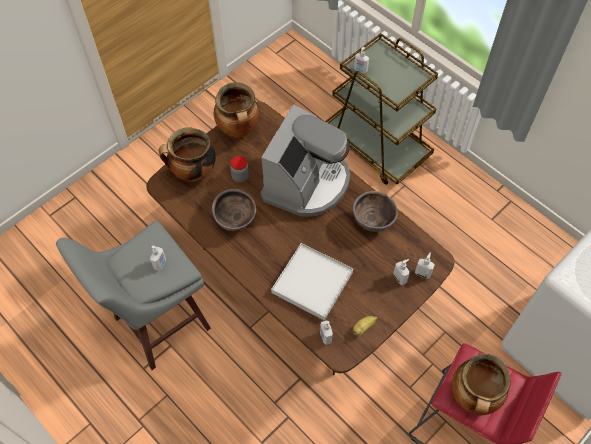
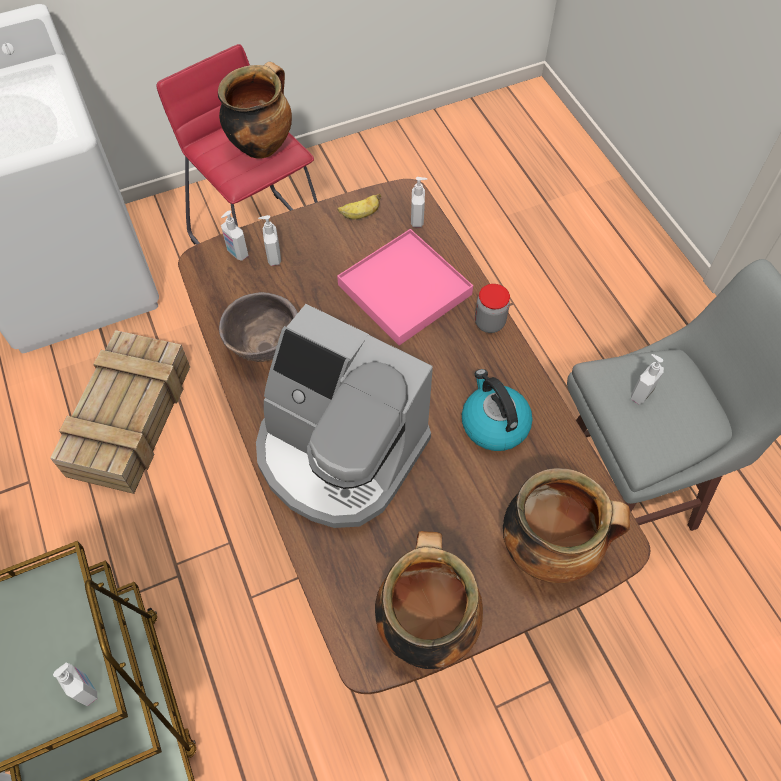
camera: 160 degrees left, 0 degrees up
brown bowl [212,189,256,231] -> kettle [462,369,533,451]
jar [230,156,249,183] -> jar moved to [475,284,510,333]
coffee machine [261,105,350,217] -> coffee machine turned 105 degrees counterclockwise [256,304,433,528]
white tray [271,243,353,321] -> pink tray [337,229,473,345]
none -> crate [50,330,190,494]

